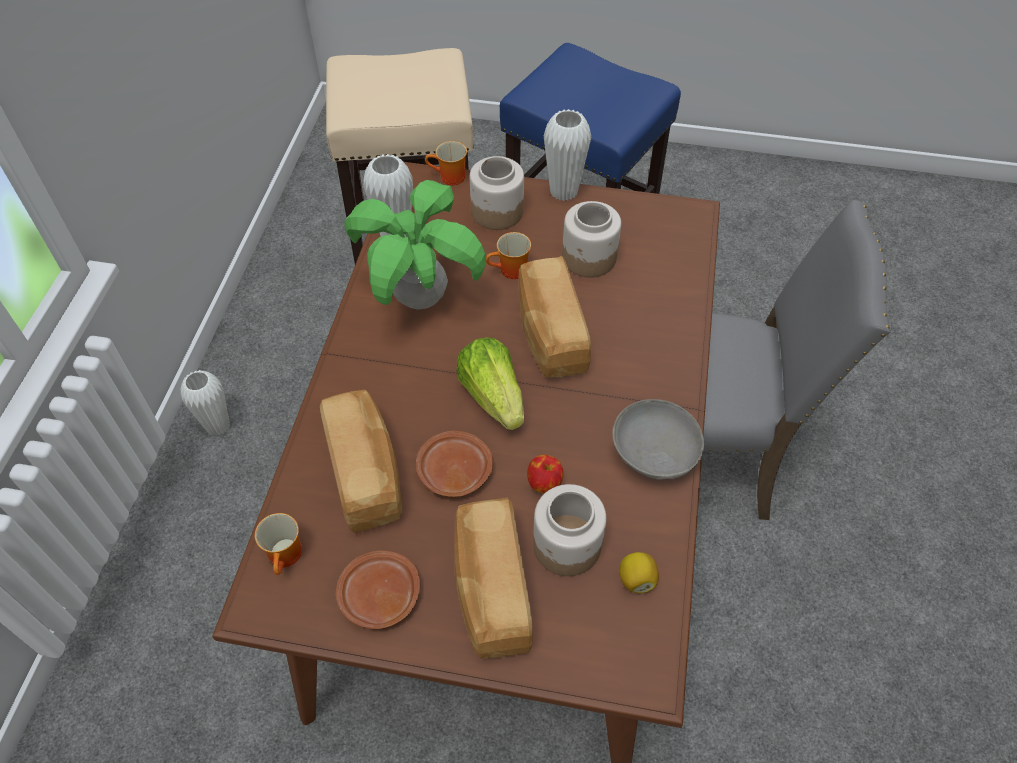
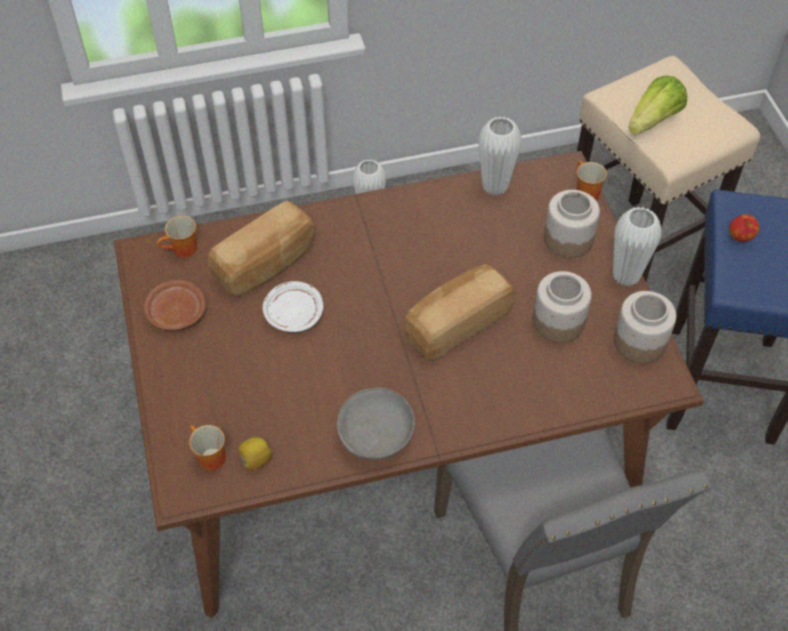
camera: 65 degrees right, 0 degrees up
potted plant [344,180,486,310] -> none
brown plate [416,431,493,497] -> white plate [263,281,323,332]
bread [455,497,533,659] -> none
lettuce [456,337,524,430] -> lettuce moved to [628,76,687,135]
mug [486,232,531,279] -> mug moved to [189,425,226,471]
apple [527,455,564,493] -> apple moved to [729,214,759,242]
jar [533,484,606,576] -> jar moved to [614,291,677,363]

